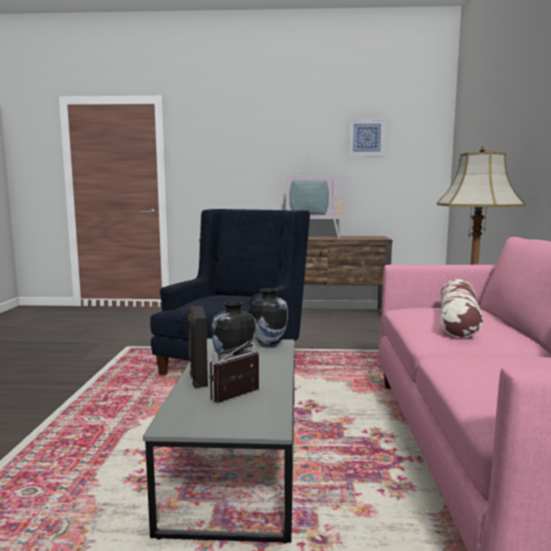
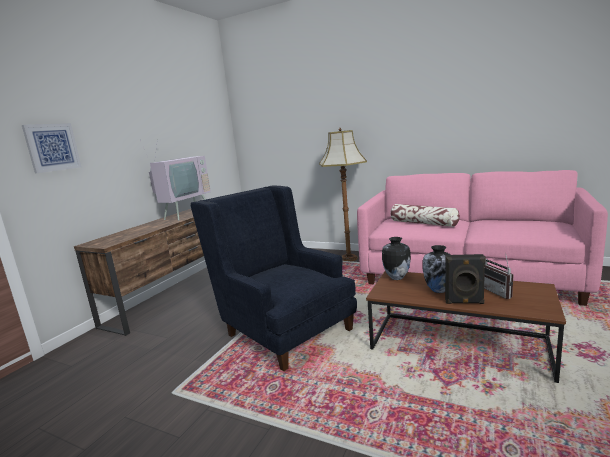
camera: 65 degrees left, 5 degrees up
grey coffee table [143,338,295,544] -> brown coffee table [366,271,566,383]
picture [348,118,386,156] -> picture moved to [22,123,81,173]

